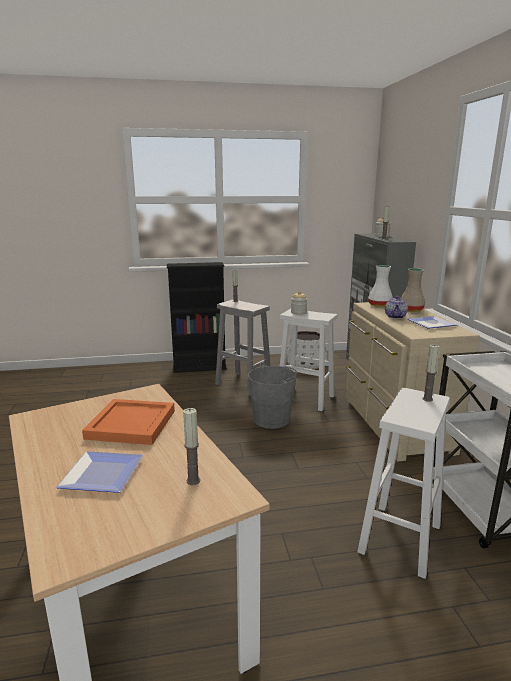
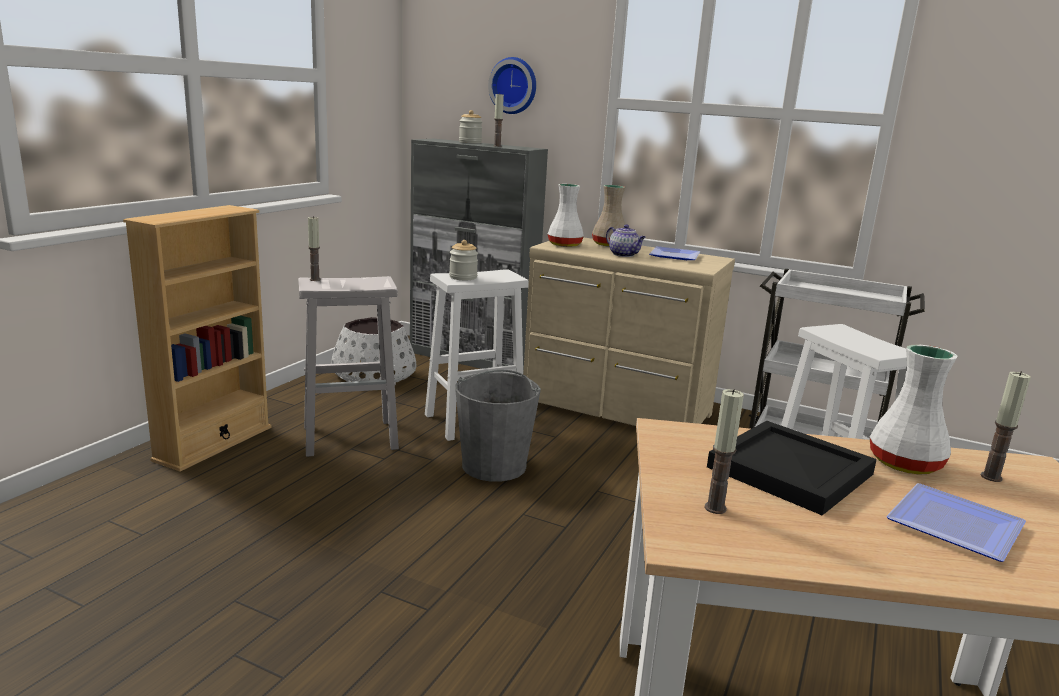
camera: 55 degrees left, 0 degrees up
orange tray [82,399,175,445] -> black tray [707,421,877,515]
black bookcase [167,262,227,373] -> beige bookcase [123,205,271,472]
candle [422,344,440,402] -> candle moved to [705,389,744,514]
none -> wall clock [488,57,536,114]
none -> white vase [870,345,957,475]

